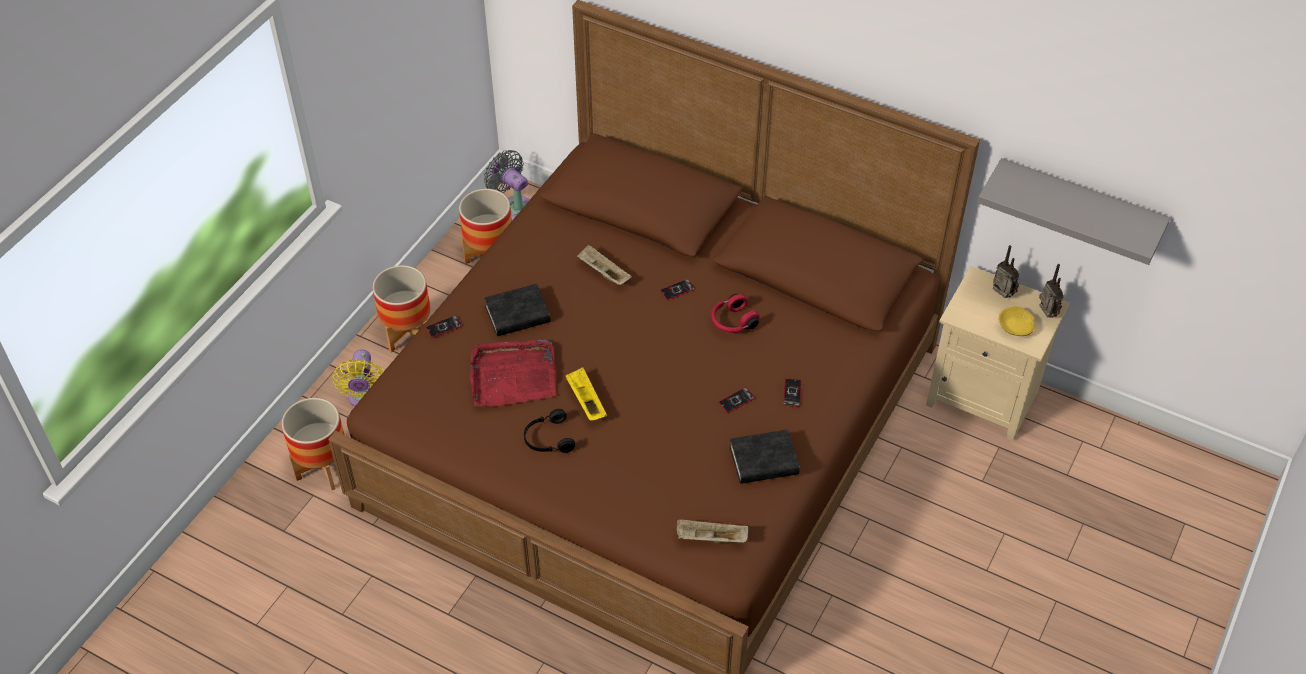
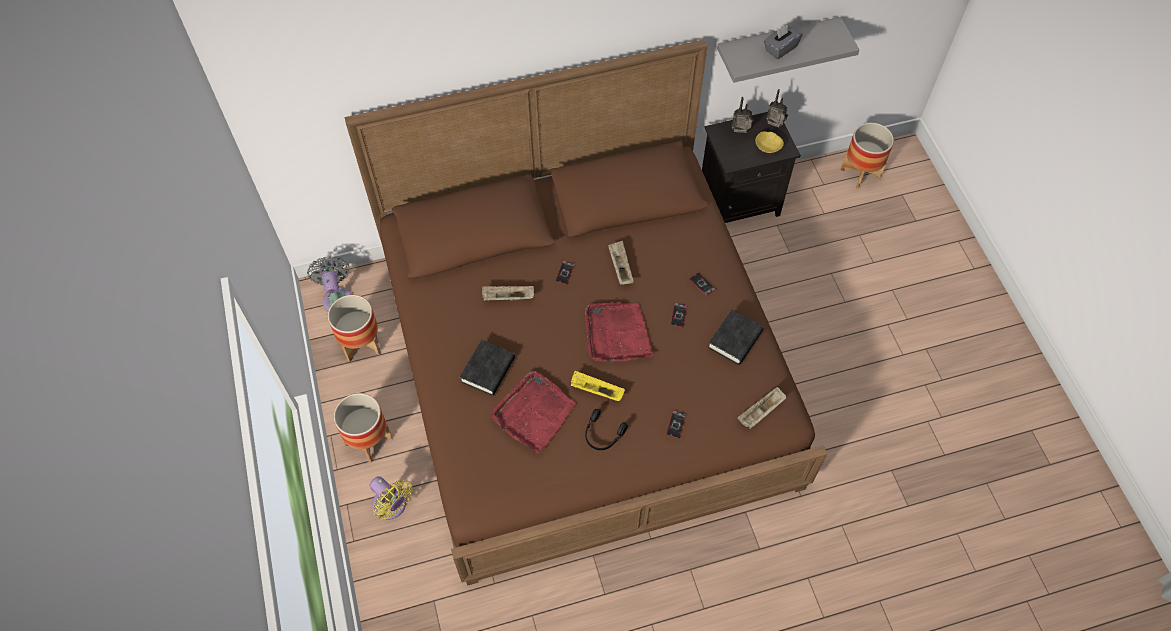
camera: 45 degrees left, 10 degrees up
planter [281,398,345,490] -> planter moved to [841,123,894,189]
phone [426,316,462,338] -> phone moved to [666,410,686,439]
grey fan [484,150,530,220] -> grey fan turned 75 degrees clockwise [307,256,352,311]
red headphones [711,294,760,333] -> beige tray [608,241,634,285]
beige nightstand [926,266,1070,441] -> black nightstand [702,112,801,223]
none -> red tray [585,302,654,362]
none -> grey tissue box [764,24,803,59]

